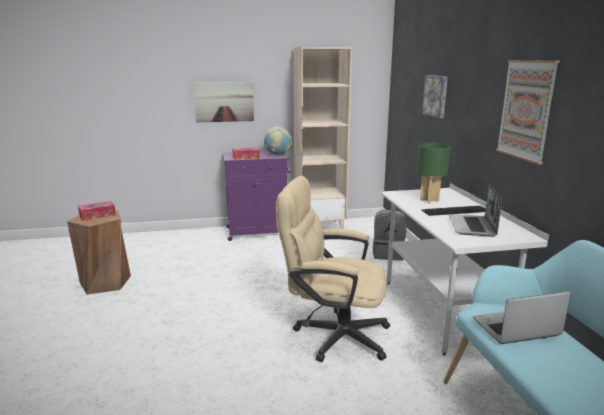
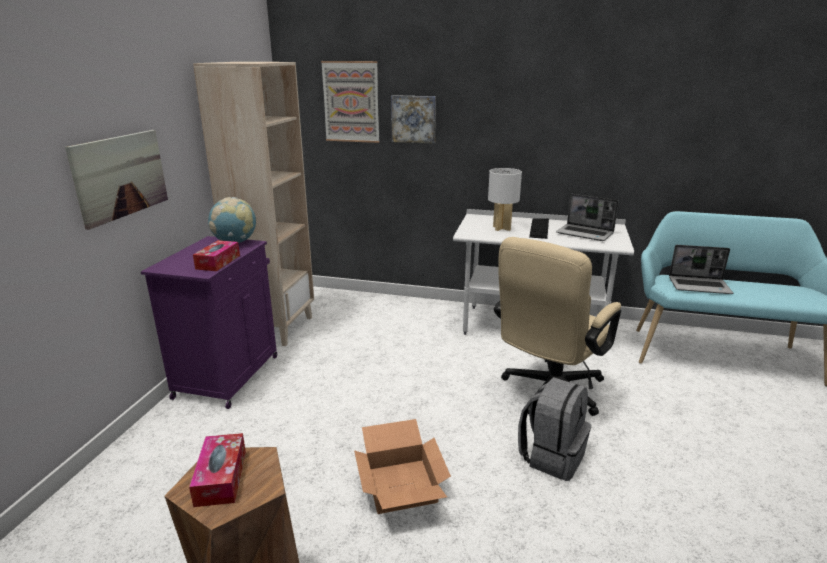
camera: 65 degrees left, 5 degrees up
grey backpack [373,209,407,260] -> grey backpack moved to [518,377,591,481]
green table lamp [416,143,450,203] -> white table lamp [488,168,522,231]
laptop [473,291,571,344] -> laptop turned 90 degrees counterclockwise [669,245,733,294]
picture [496,60,560,165] -> picture moved to [321,61,379,143]
none -> cardboard box [354,419,451,514]

